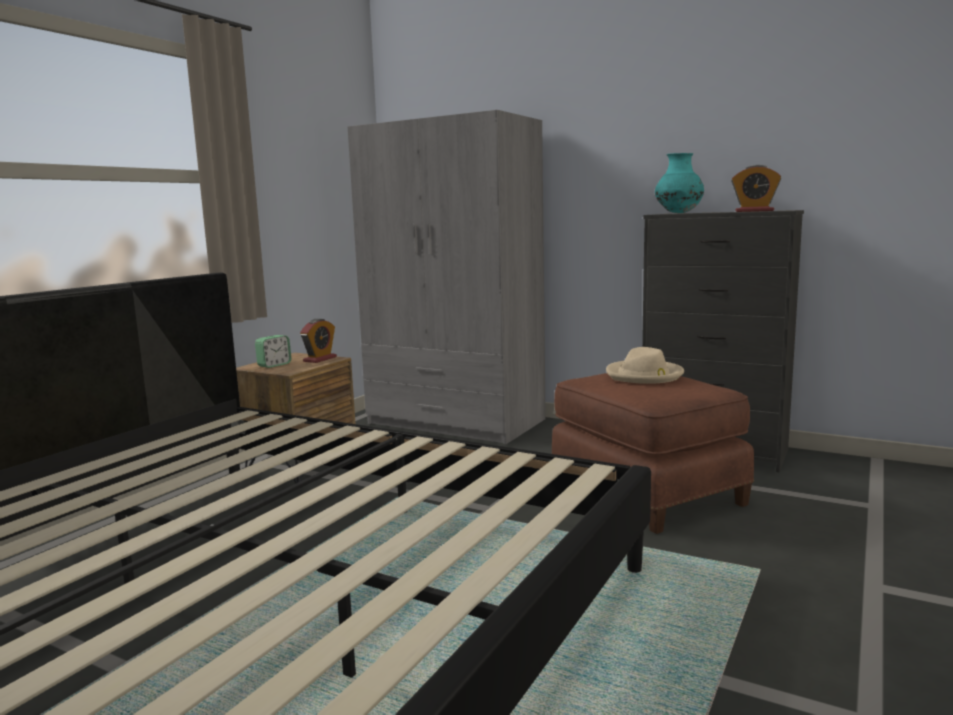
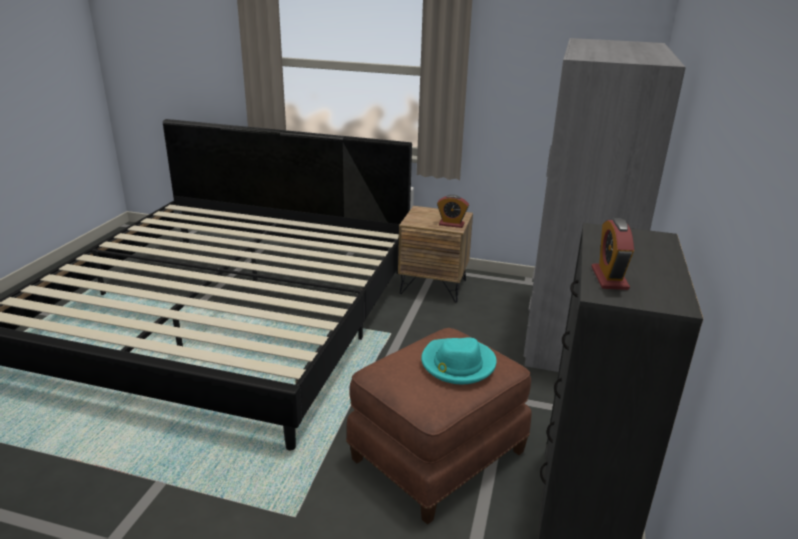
camera: 75 degrees right, 15 degrees up
alarm clock [255,335,291,368] -> none
beige hat [606,347,684,384] -> turquoise hat [421,337,497,384]
turquoise vase [655,153,704,213] -> none

